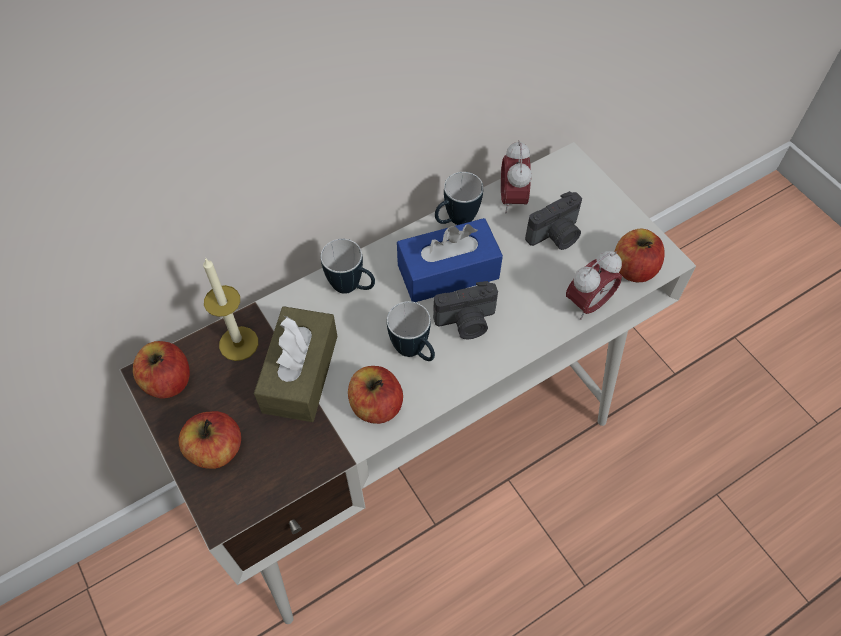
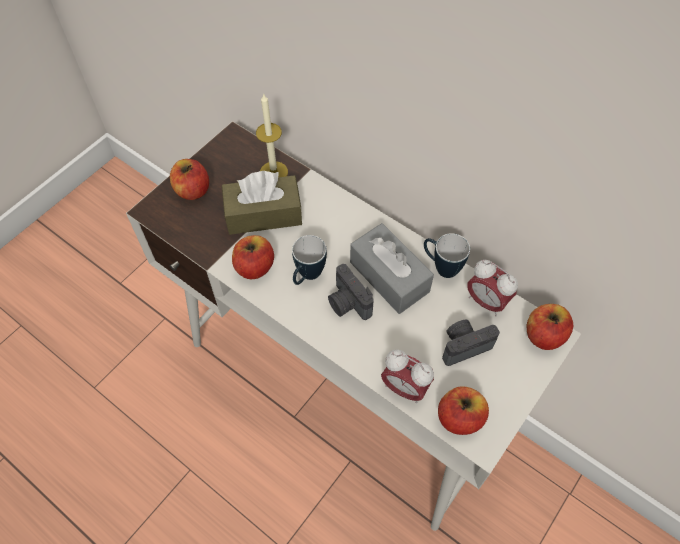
camera: 70 degrees right, 0 degrees up
apple [133,341,190,399] -> apple moved to [527,304,573,350]
mug [321,239,375,294] -> none
blue tissue box [397,218,503,302] -> grey tissue box [350,223,434,314]
alarm clock [501,140,532,213] -> alarm clock turned 120 degrees counterclockwise [467,260,518,316]
camera [525,191,582,250] -> camera turned 120 degrees clockwise [442,320,500,366]

